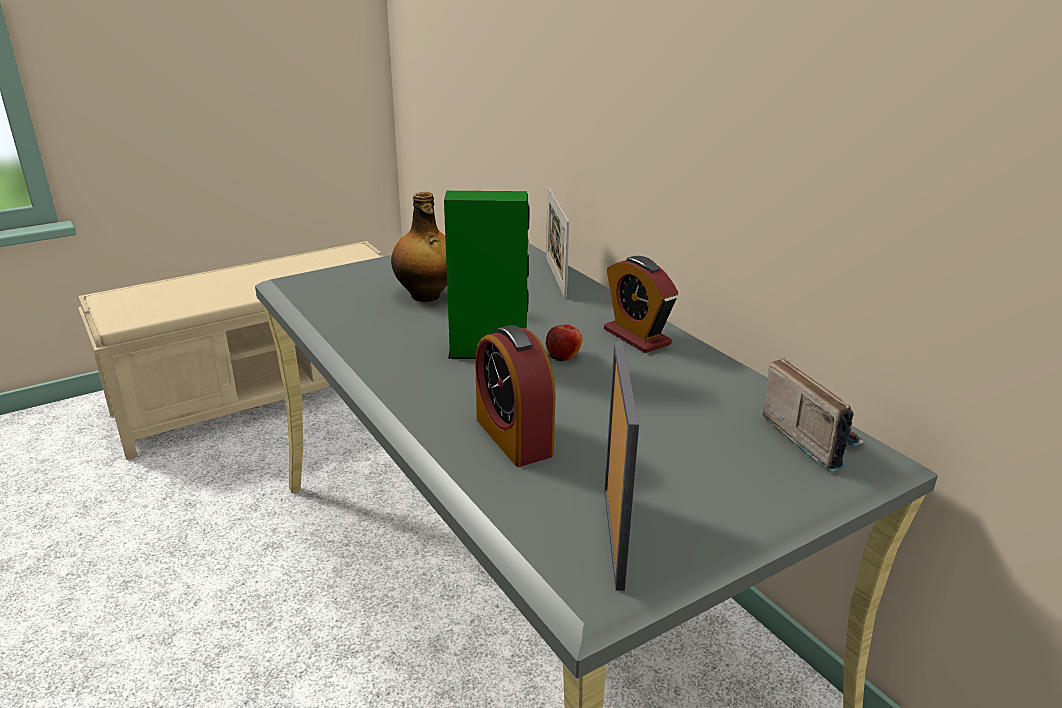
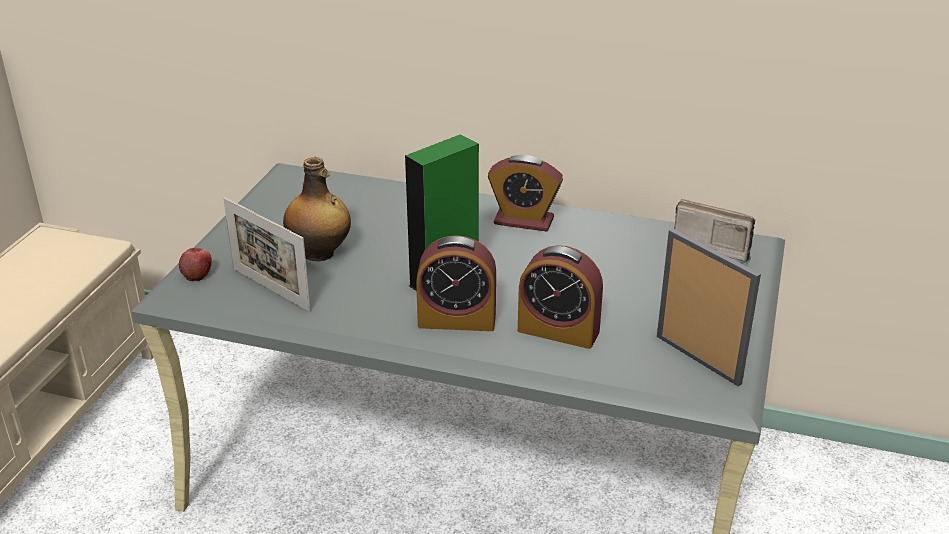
camera: 40 degrees left, 5 degrees up
picture frame [546,187,569,299] -> picture frame moved to [223,197,311,312]
apple [546,324,582,361] -> apple moved to [179,248,212,281]
none -> alarm clock [416,235,496,331]

